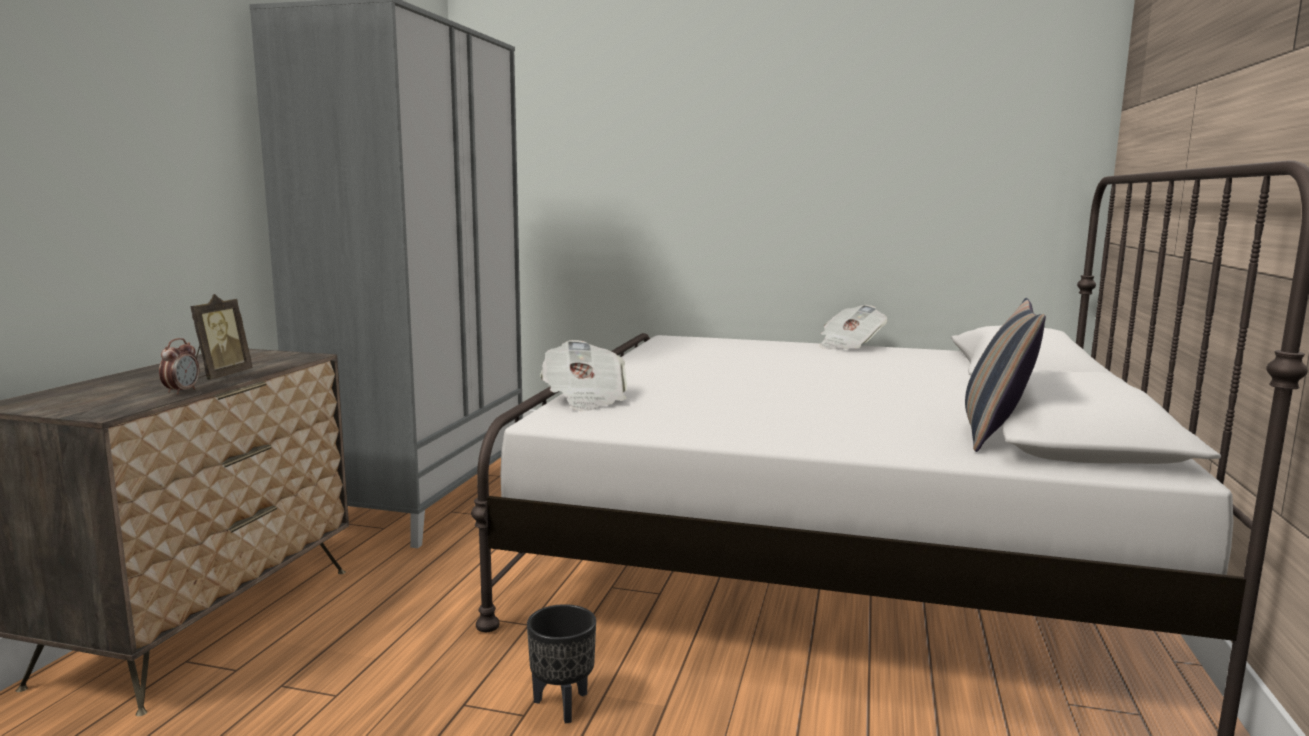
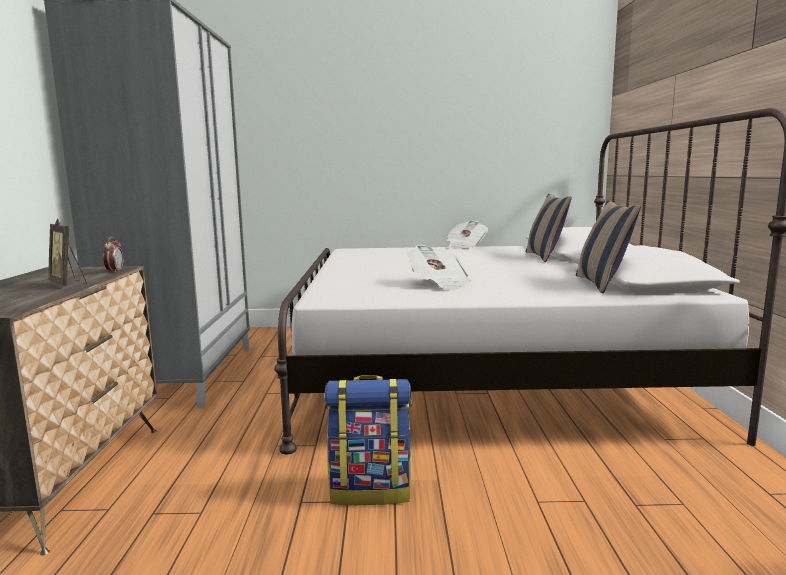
camera: 15 degrees left, 0 degrees up
alarm clock [159,338,199,395] -> alarm clock moved to [103,237,123,273]
picture frame [190,294,253,380] -> picture frame turned 135 degrees clockwise [48,218,87,285]
black planter [527,604,596,723] -> backpack [325,375,412,505]
newspaper [540,340,627,411] -> newspaper moved to [407,245,471,291]
none -> pillow [526,194,572,262]

